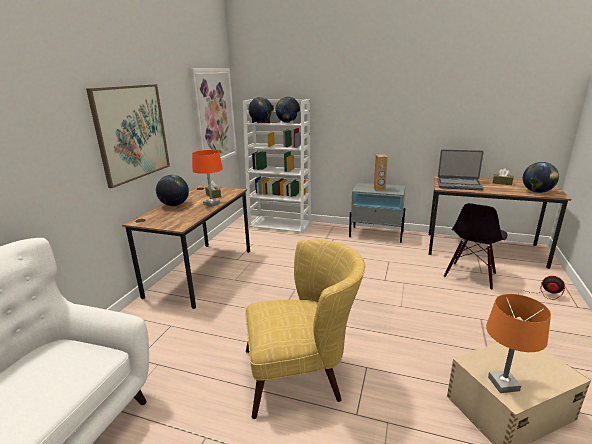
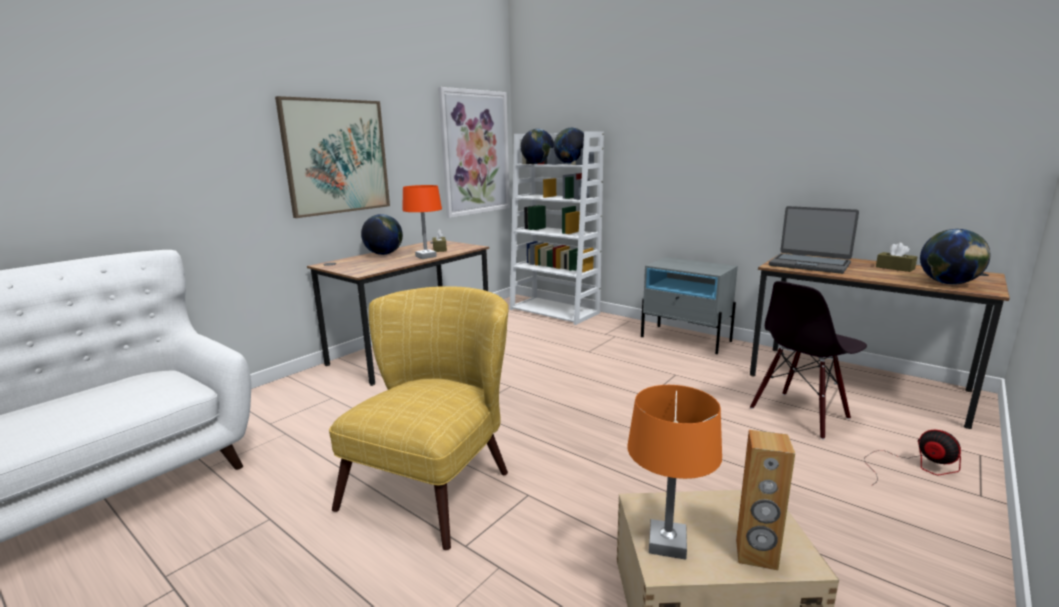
camera: 20 degrees right, 5 degrees down
yellow armchair [245,239,365,419] -> yellow armchair turned 75 degrees counterclockwise [329,286,508,550]
brown speaker [374,155,388,191] -> brown speaker moved to [736,430,795,570]

